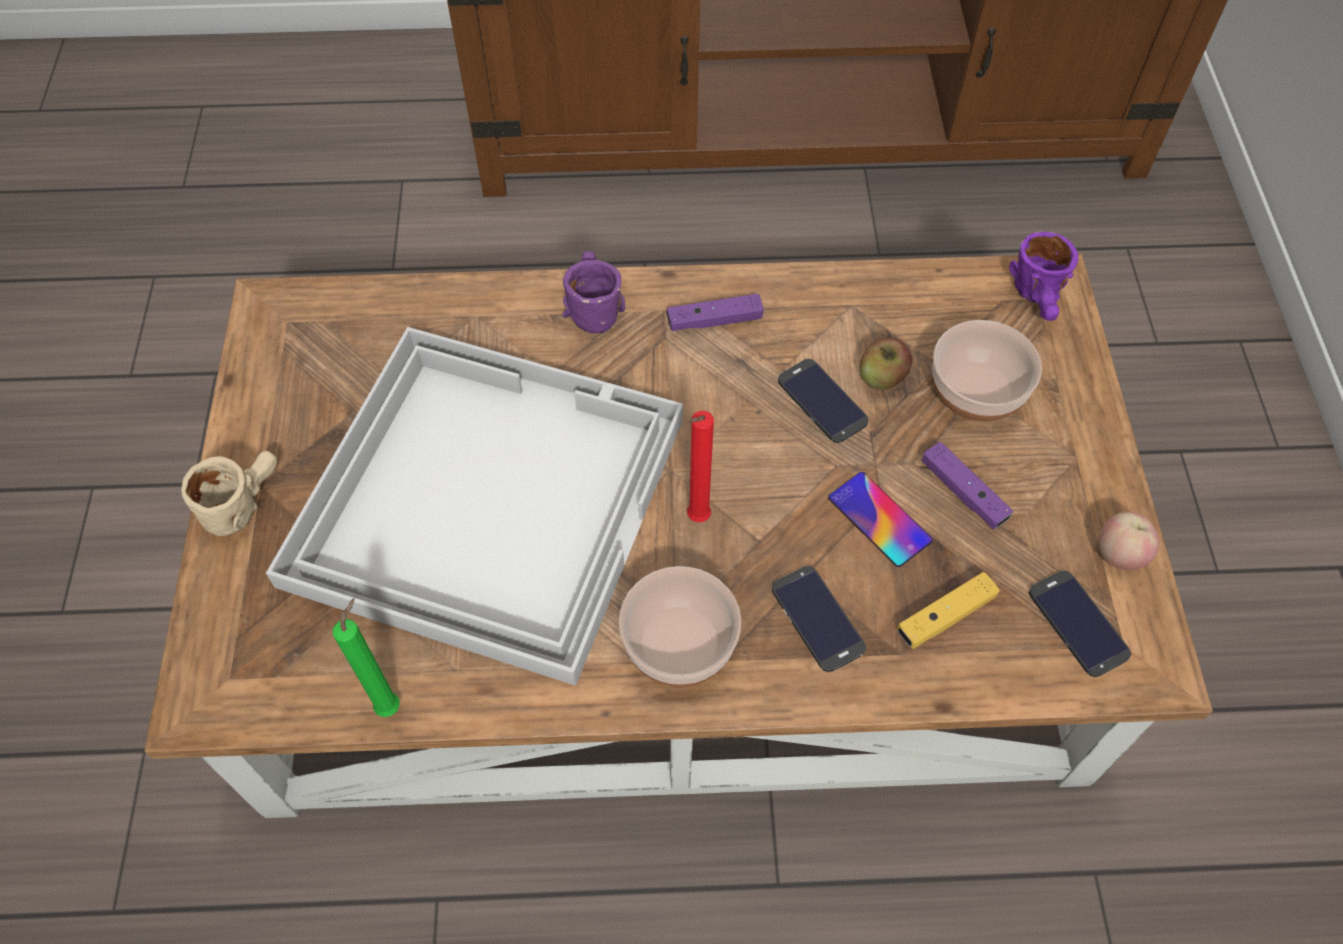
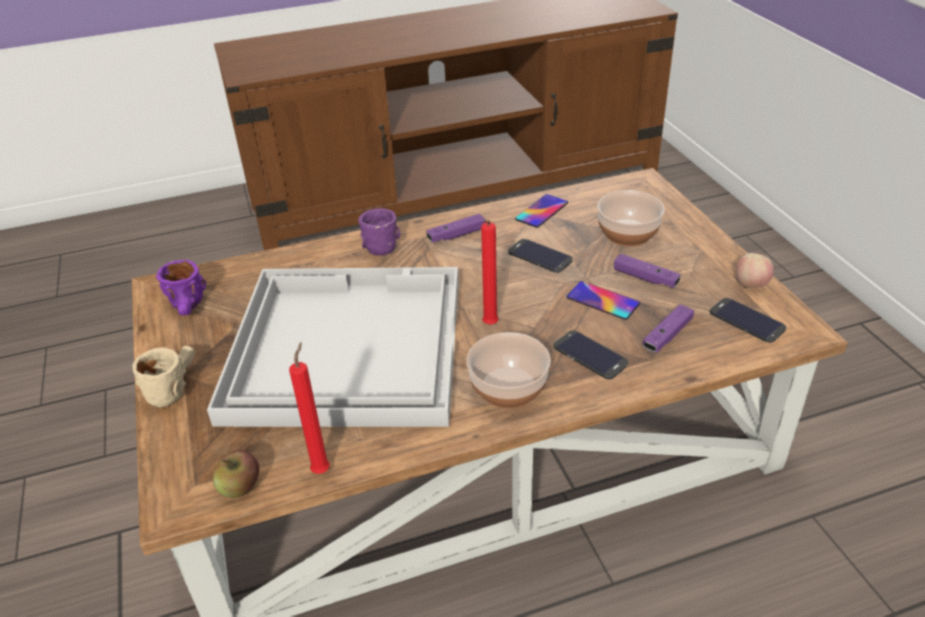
camera: 15 degrees left, 20 degrees down
green candle [333,598,400,717] -> red candle [289,342,330,474]
apple [860,337,912,390] -> apple moved to [212,450,259,498]
yellow game controller [897,572,1000,649] -> purple game controller [642,304,694,353]
purple mug [1009,231,1078,321] -> purple mug moved to [156,260,206,315]
none -> phone [515,194,568,228]

